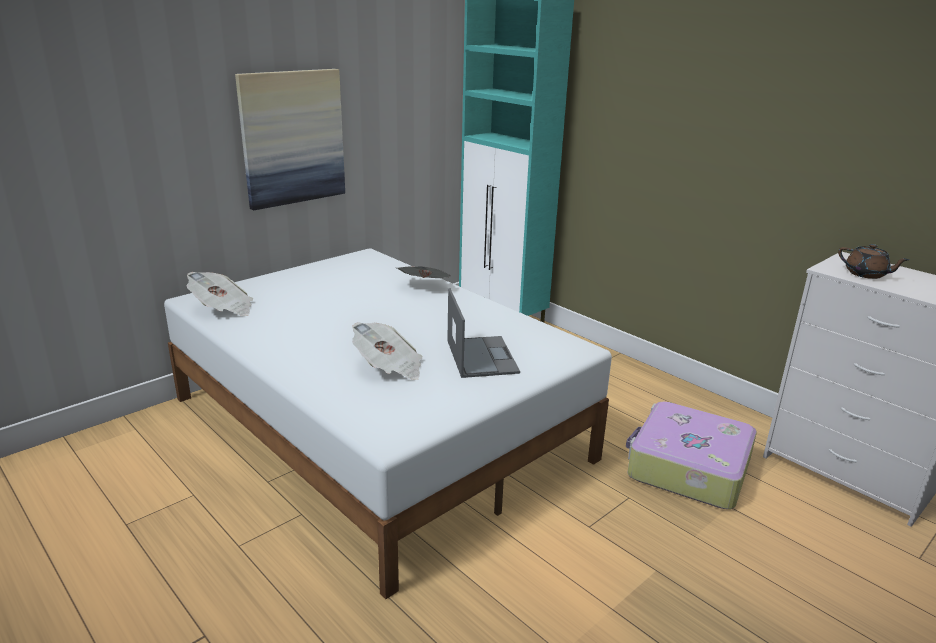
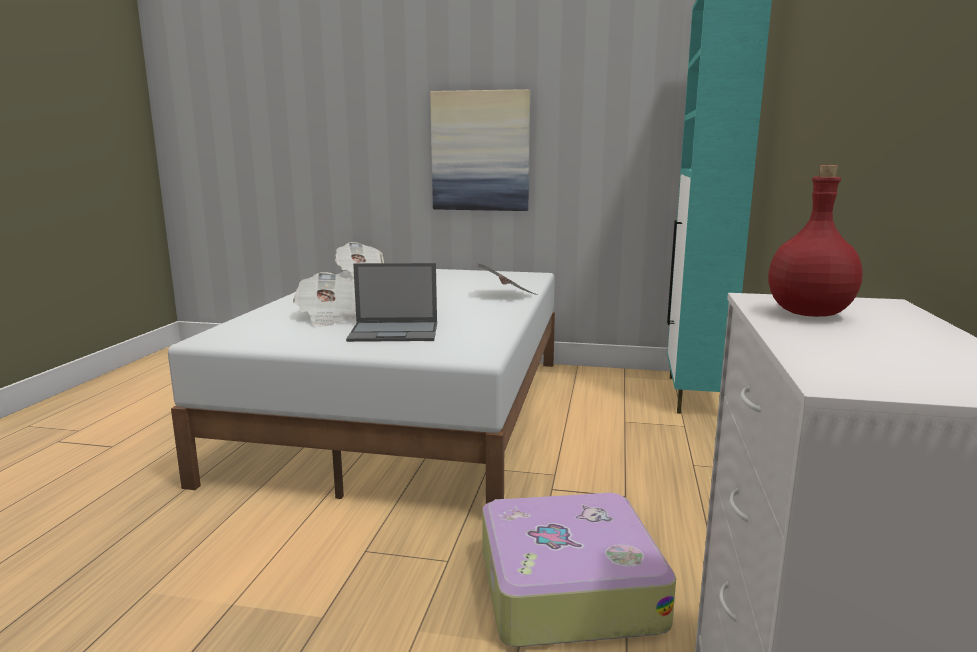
camera: 55 degrees right, 10 degrees down
laptop [448,288,520,378] -> laptop turned 45 degrees clockwise [346,263,437,342]
brown teapot [838,244,910,279] -> red bottle [768,165,863,317]

